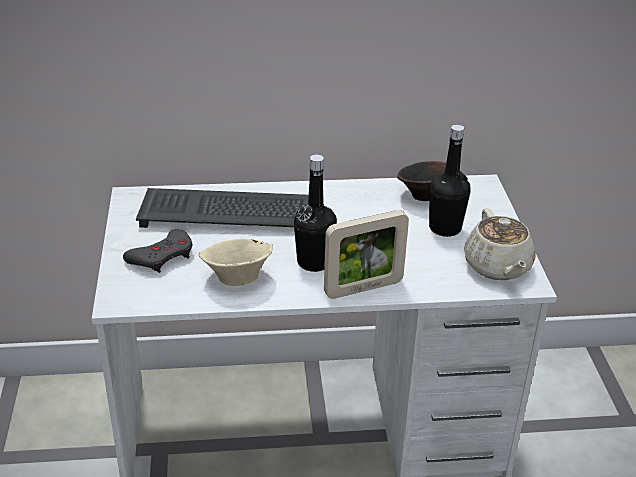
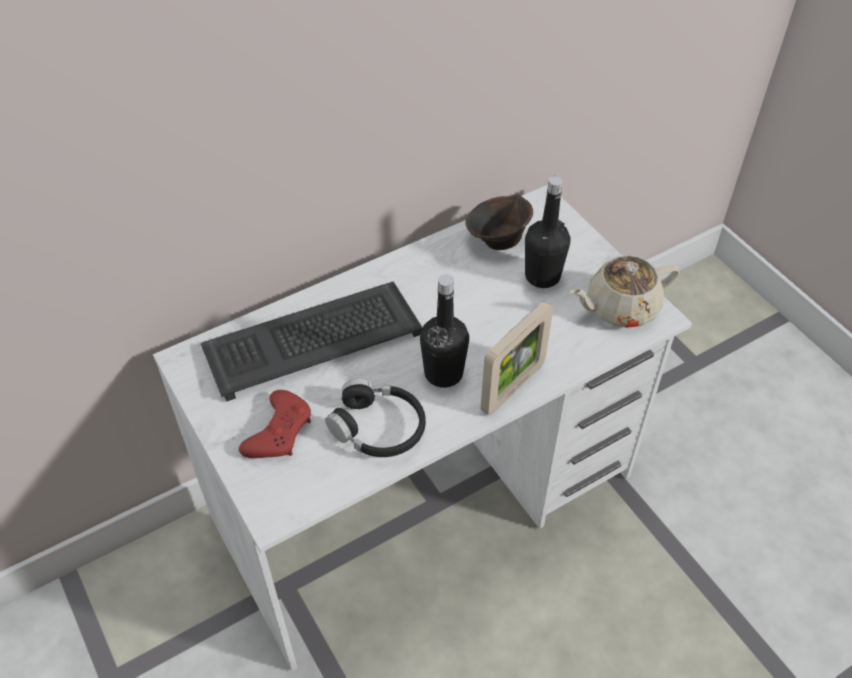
camera: 25 degrees left, 15 degrees up
grey game controller [123,229,192,273] -> red game controller [239,390,311,458]
beige bowl [199,239,273,286] -> black headphones [325,379,426,457]
beige teapot [464,208,535,280] -> beige teapot turned 105 degrees clockwise [570,255,679,328]

